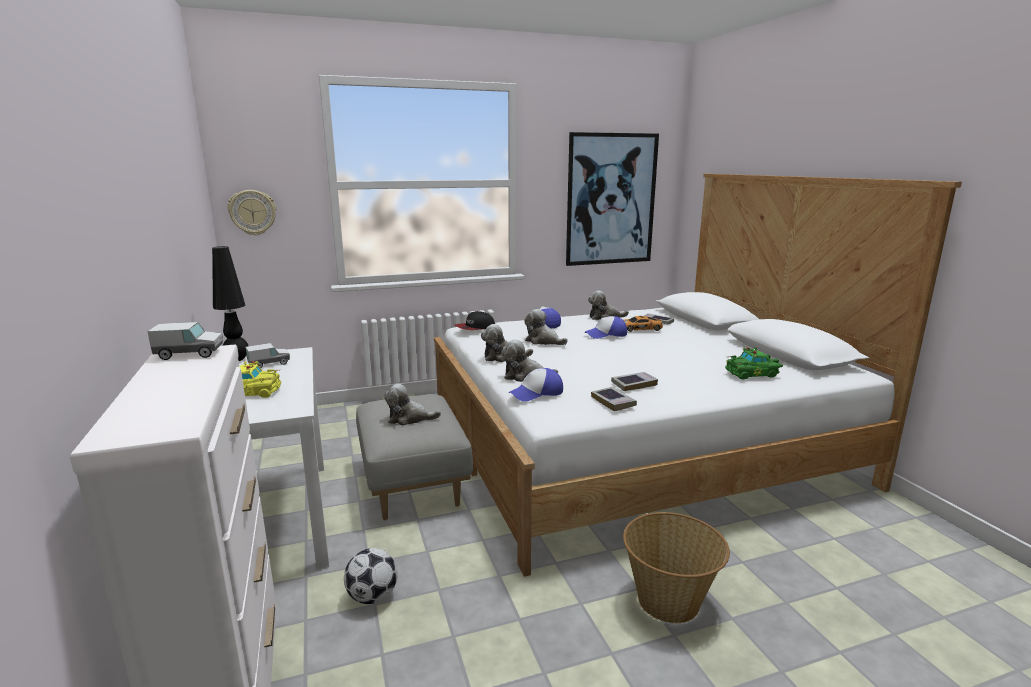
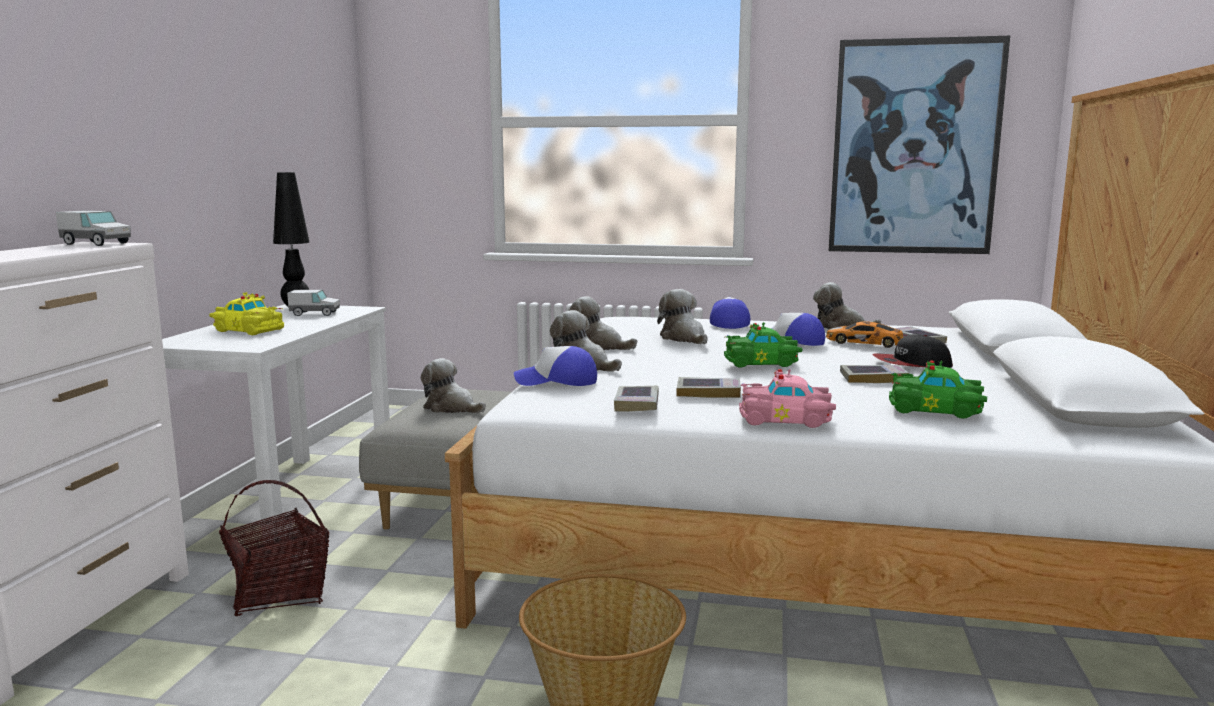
camera: 30 degrees right, 5 degrees down
wall clock [228,190,276,236] -> none
football [344,548,398,604] -> basket [219,480,330,616]
cap [455,311,495,330] -> cap moved to [872,334,953,368]
none -> green toy car [724,322,802,368]
none -> pink toy car [739,369,836,428]
none -> book [840,365,909,383]

